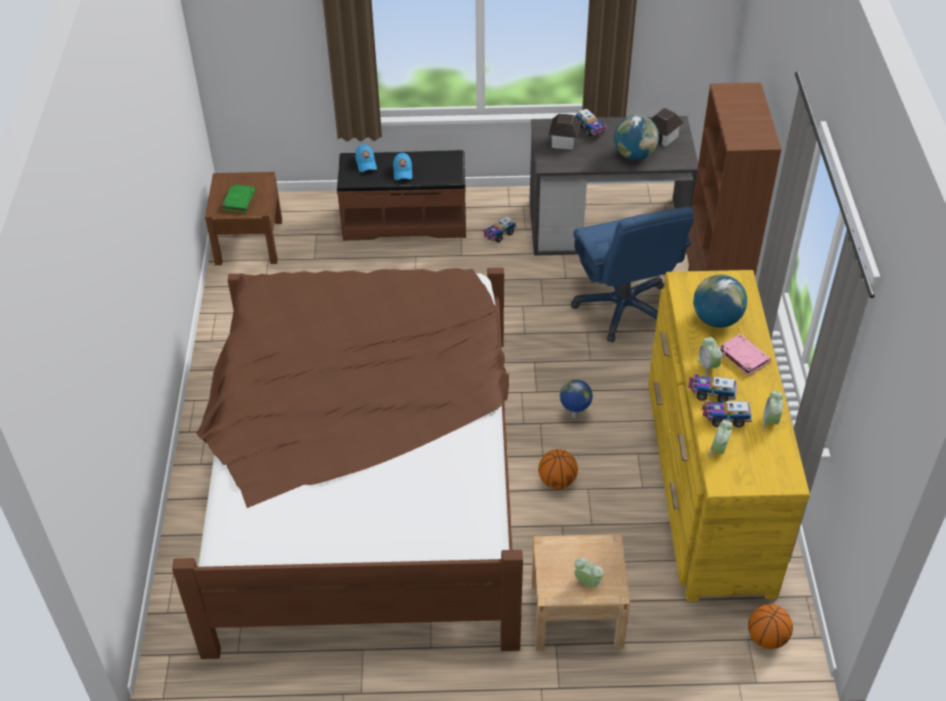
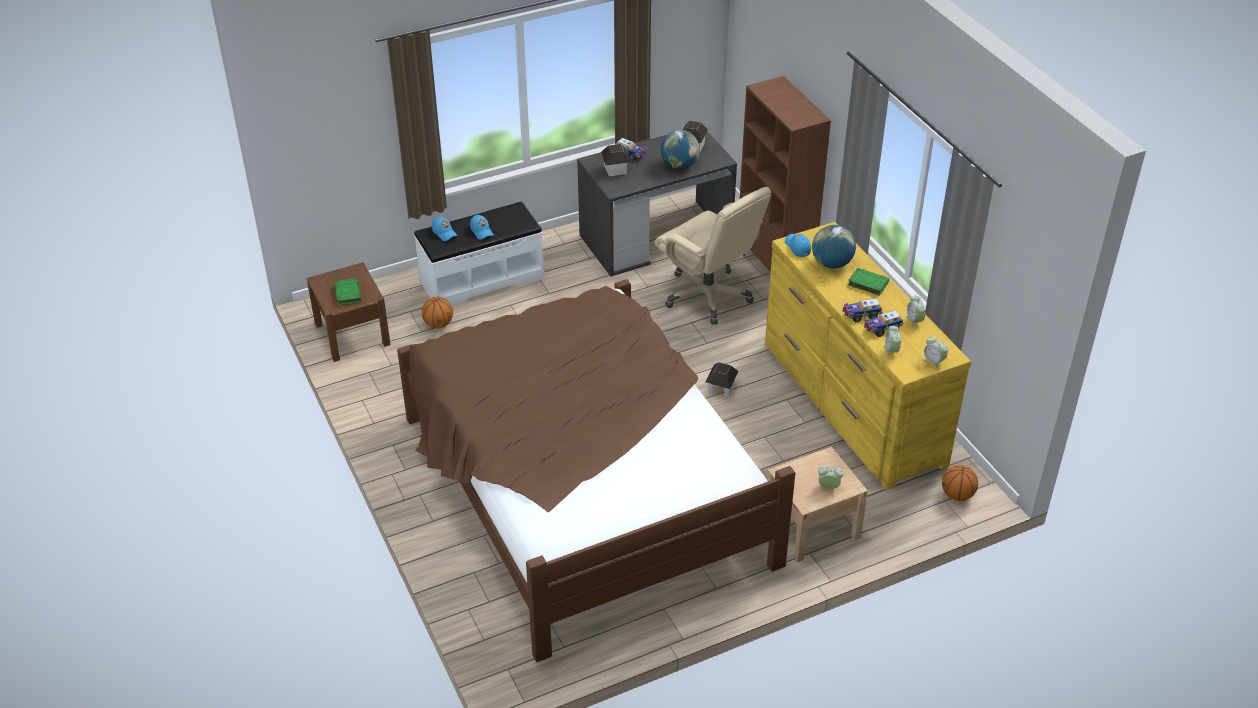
camera: 25 degrees left, 5 degrees down
brown bench [337,150,466,241] -> white bench [414,202,544,305]
toy truck [483,216,516,243] -> none
basketball [538,449,578,489] -> basketball moved to [422,297,453,328]
globe [560,379,593,418] -> toy house [705,362,738,397]
blue office chair [571,207,694,342] -> beige office chair [655,187,771,325]
alarm clock [697,337,722,377] -> alarm clock moved to [922,337,949,370]
pink book [719,334,771,376] -> green book [848,268,889,296]
none -> blue cap [785,234,811,257]

